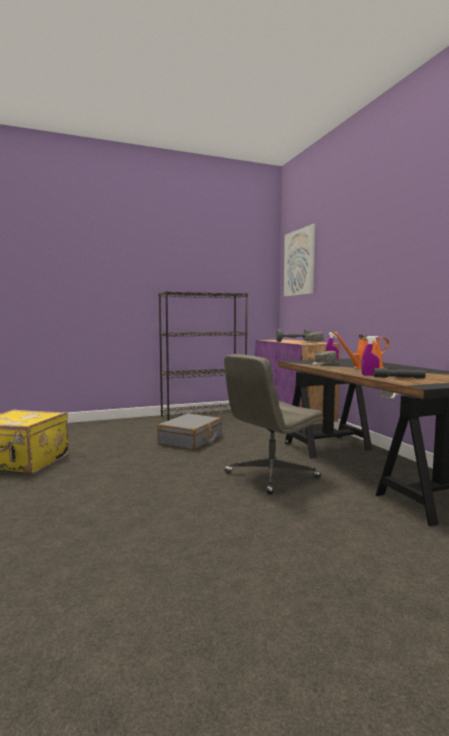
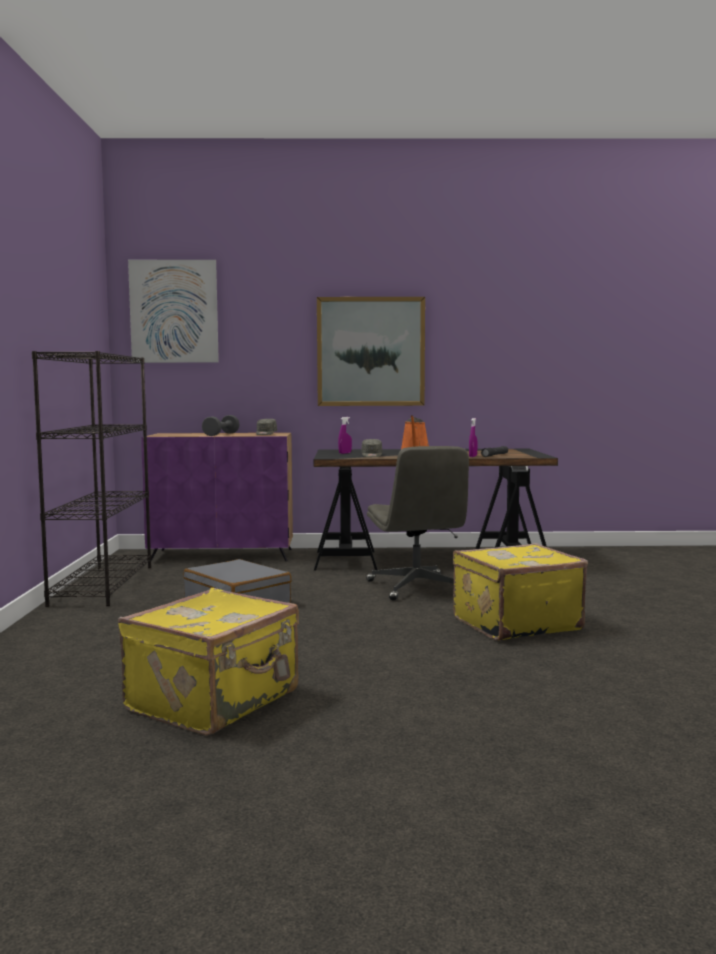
camera: 70 degrees left, 0 degrees up
none -> picture [317,297,425,406]
none -> yellow suitcase [453,543,588,641]

